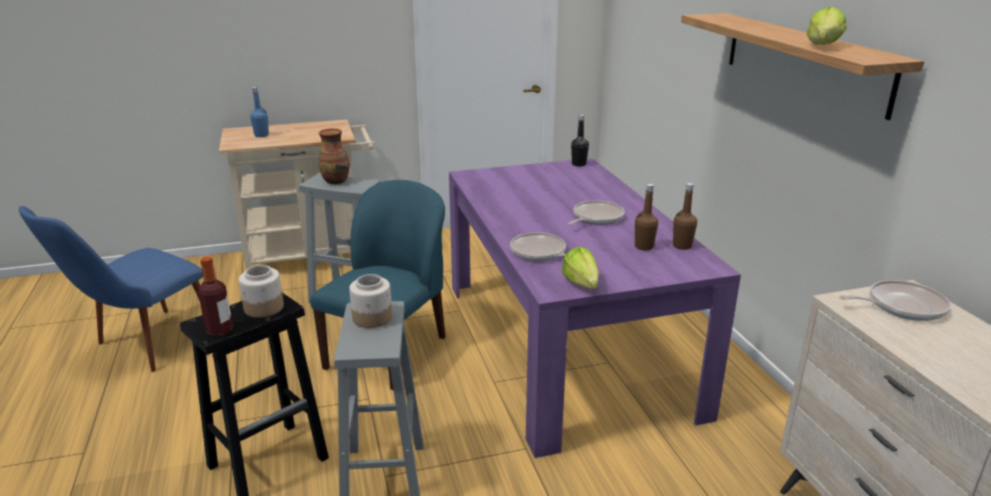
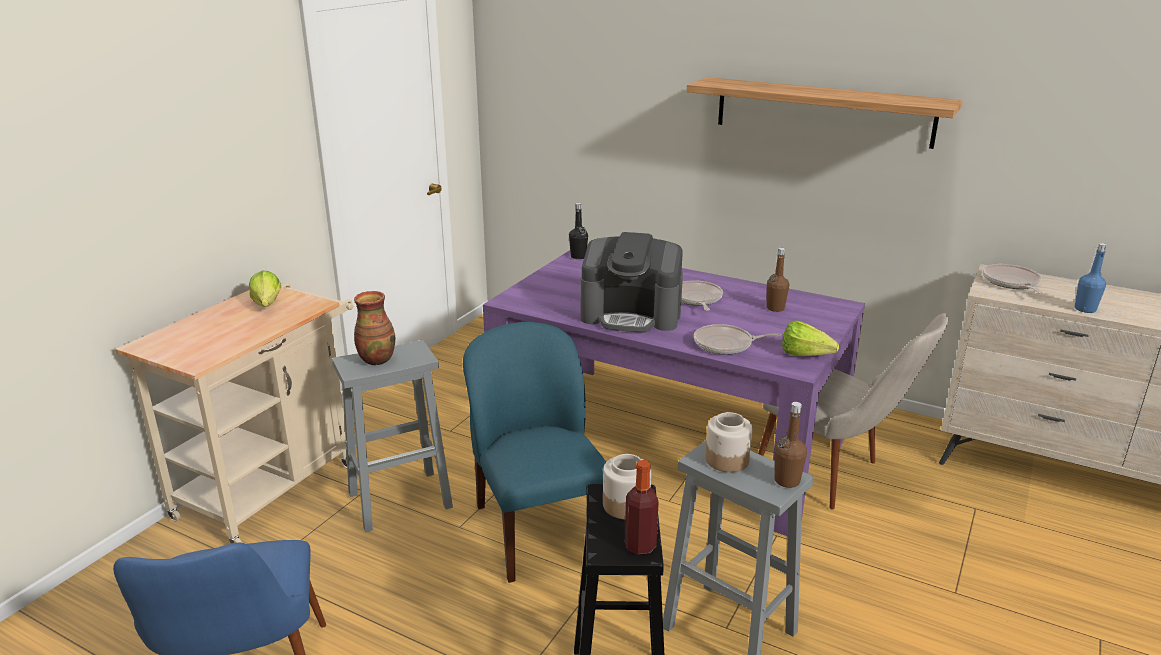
camera: 45 degrees left, 0 degrees up
blue bottle [250,87,269,137] -> blue bottle moved to [1075,243,1107,313]
brown bottle [673,183,697,250] -> brown bottle moved to [775,402,807,488]
lettuce [807,6,846,45] -> lettuce moved to [249,271,281,307]
frying pan [839,280,951,321] -> frying pan turned 45 degrees counterclockwise [982,264,1043,294]
none -> coffee machine [581,232,683,333]
none -> beige chair [758,313,948,510]

